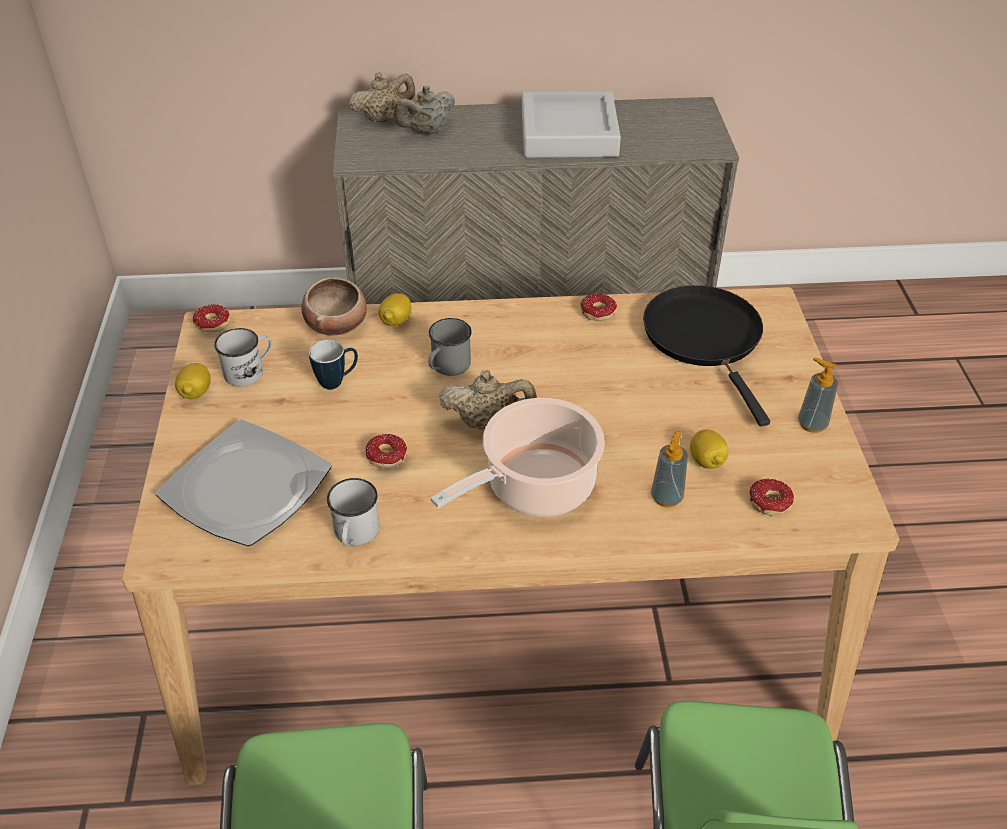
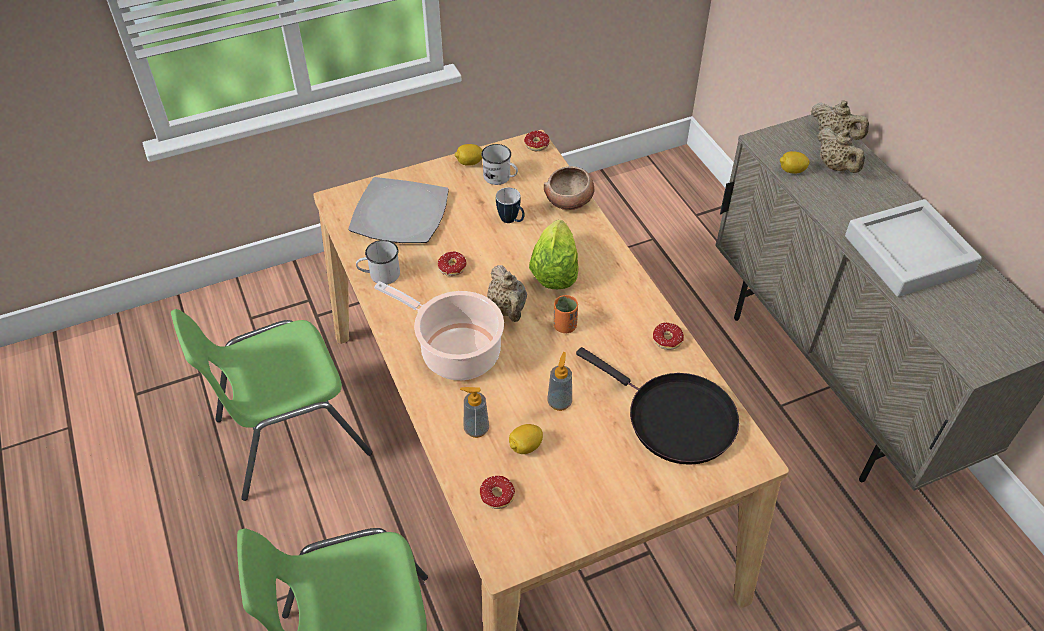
camera: 70 degrees right, 5 degrees up
lemon [378,293,411,326] -> lemon moved to [780,151,809,174]
beige teapot [393,86,455,135] -> beige teapot turned 150 degrees counterclockwise [817,128,865,173]
grey mug [428,318,472,376] -> lettuce [529,220,579,289]
black frying pan [643,285,770,426] -> black frying pan turned 75 degrees clockwise [576,347,739,465]
soap dispenser [798,358,838,433] -> soap dispenser moved to [547,352,572,411]
none -> orange cup [554,295,578,333]

